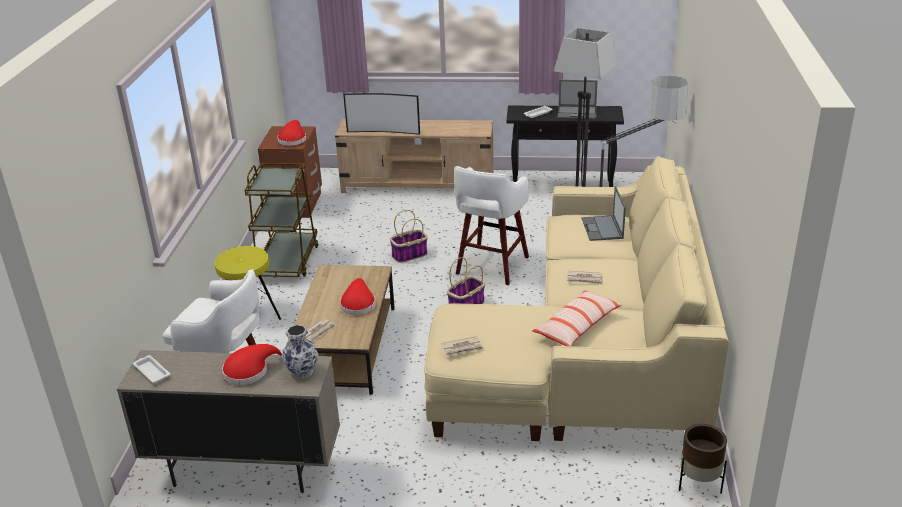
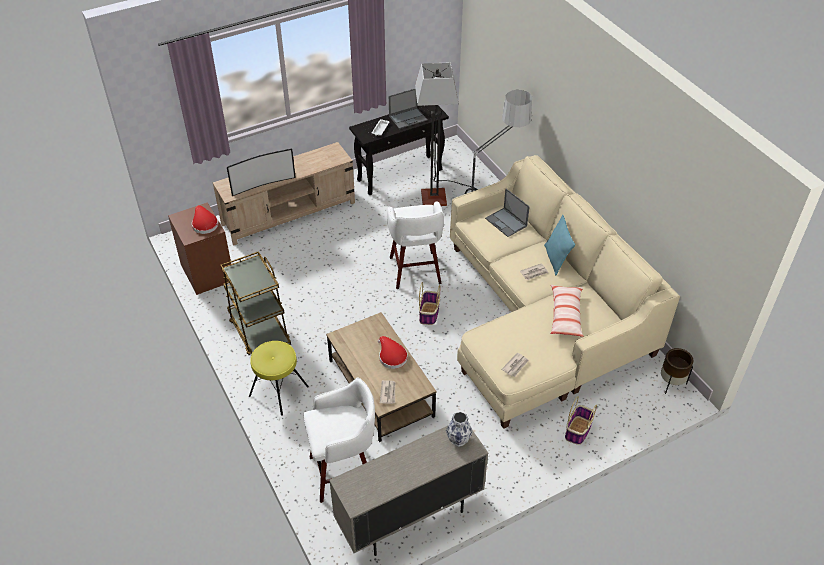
camera: 35 degrees left, 15 degrees up
white tray [133,355,171,383] -> none
red hat [222,344,283,385] -> none
basket [390,210,428,263] -> basket moved to [565,396,597,445]
none -> turquoise pillow [544,215,575,276]

